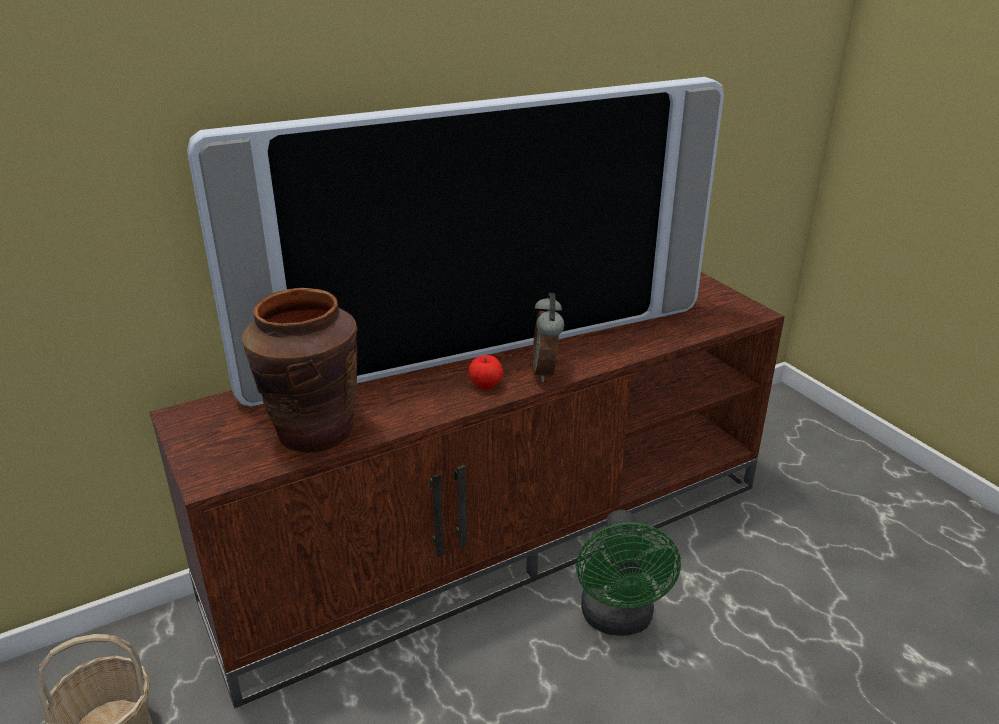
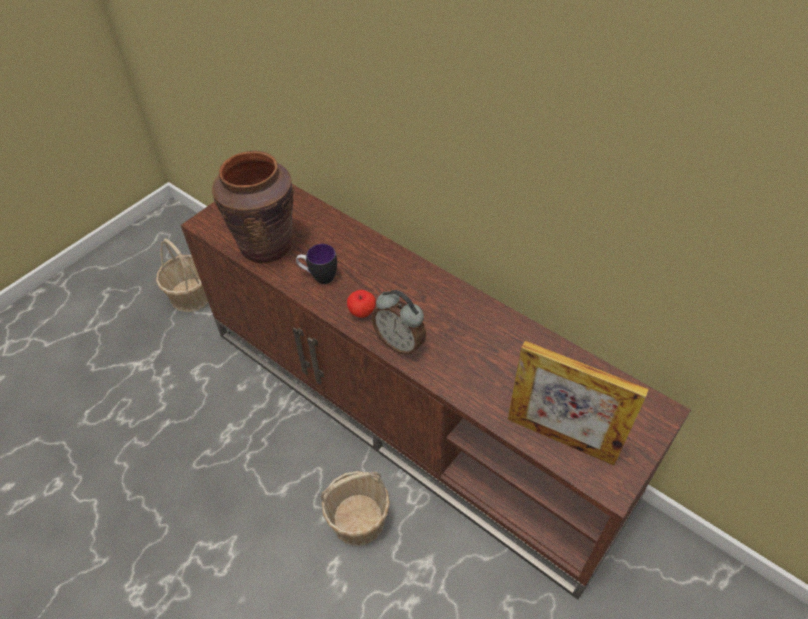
camera: 70 degrees right, 20 degrees up
television [187,77,724,407] -> none
alarm clock [533,293,565,382] -> alarm clock turned 120 degrees counterclockwise [372,290,426,356]
green fan [576,510,681,636] -> basket [321,471,390,546]
none -> mug [296,244,337,284]
none -> picture frame [508,341,649,466]

